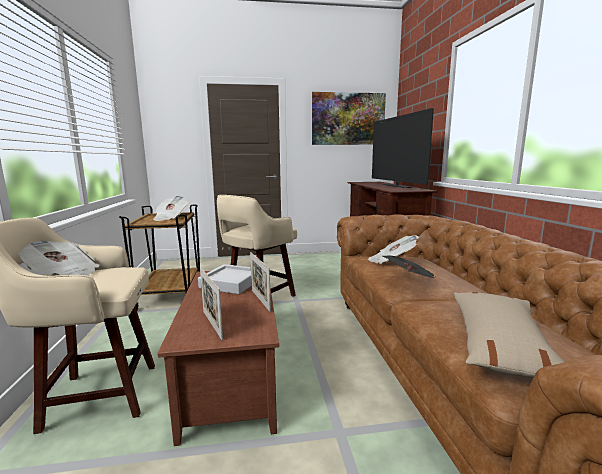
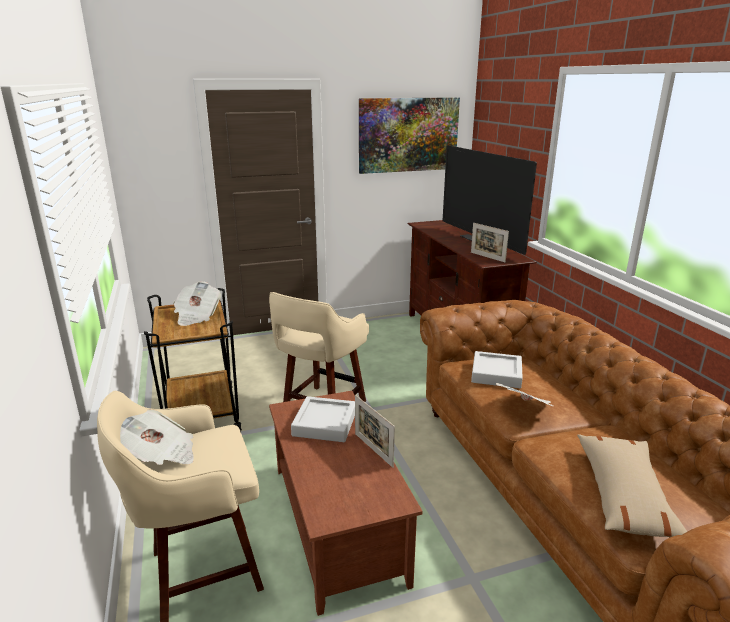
camera: 10 degrees left, 10 degrees up
picture frame [200,268,223,340] -> picture frame moved to [471,223,509,262]
newspaper [368,235,419,264] -> grey tray [471,351,523,388]

